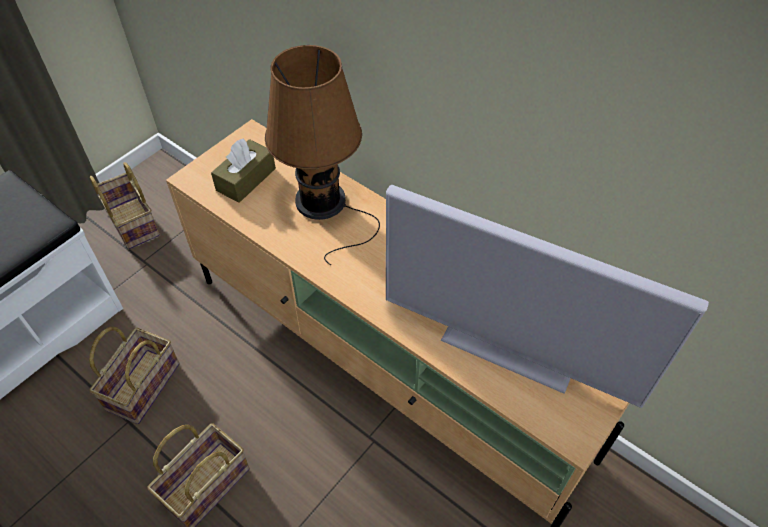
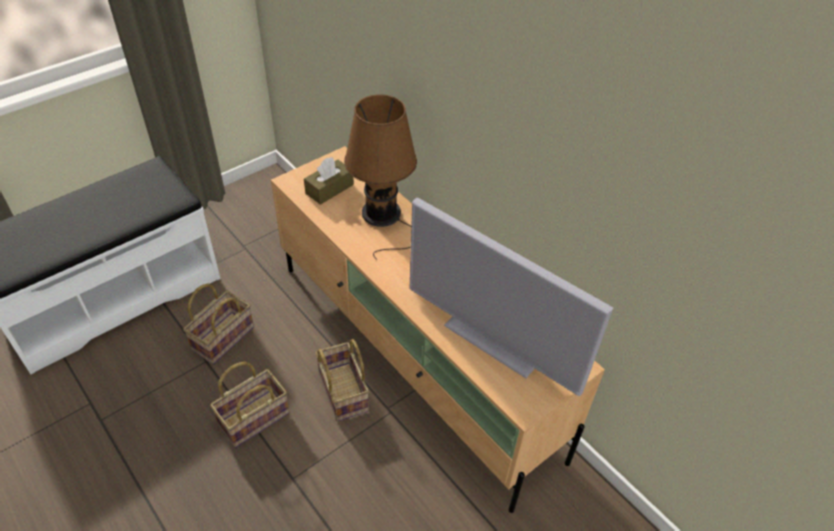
camera: 10 degrees right, 5 degrees down
basket [90,162,160,249] -> basket moved to [315,339,369,421]

